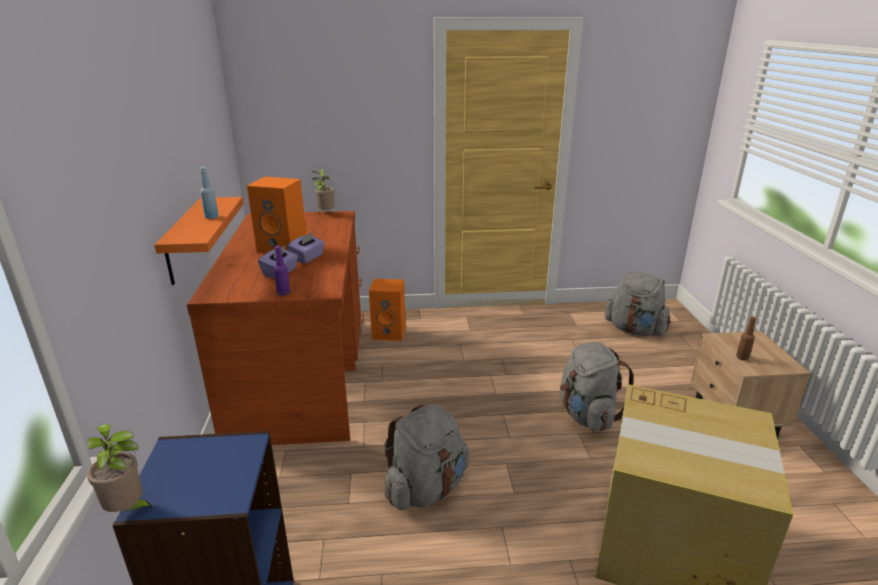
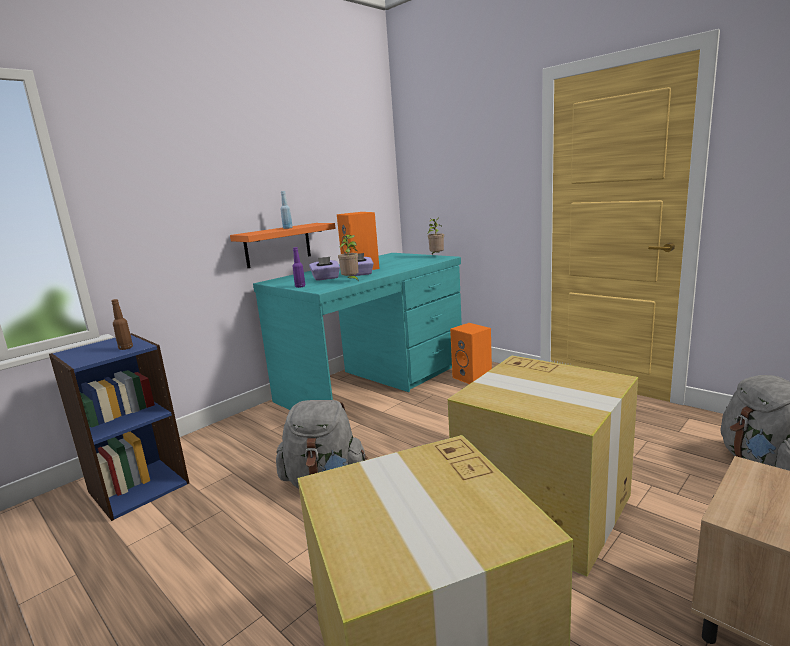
camera: 50 degrees right, 10 degrees down
potted plant [87,424,154,512] -> potted plant moved to [338,235,359,282]
brown desk [187,211,364,445] -> turquoise desk [253,253,462,410]
grey backpack [560,342,634,431] -> cardboard box [448,356,638,576]
brown bottle [736,317,756,361] -> brown bottle moved to [111,299,133,350]

